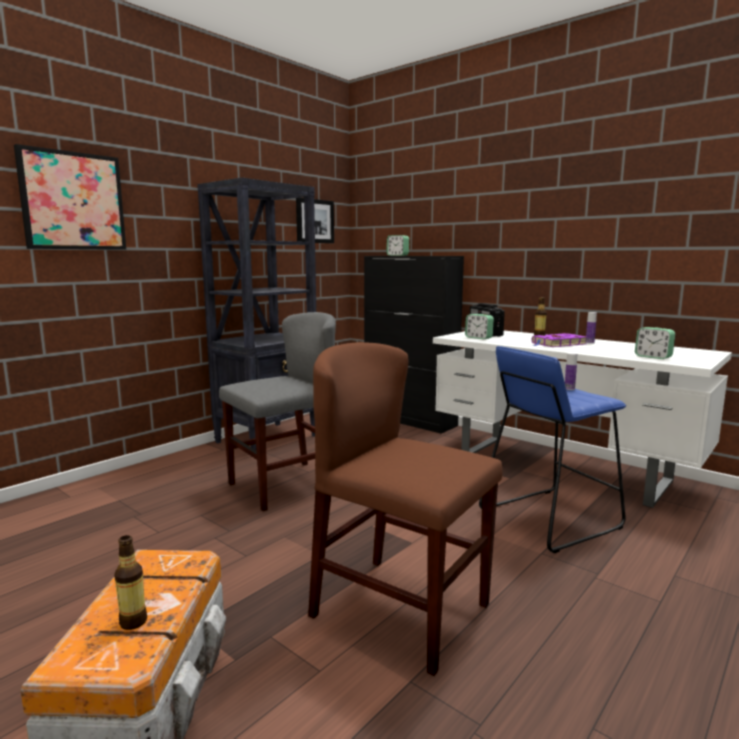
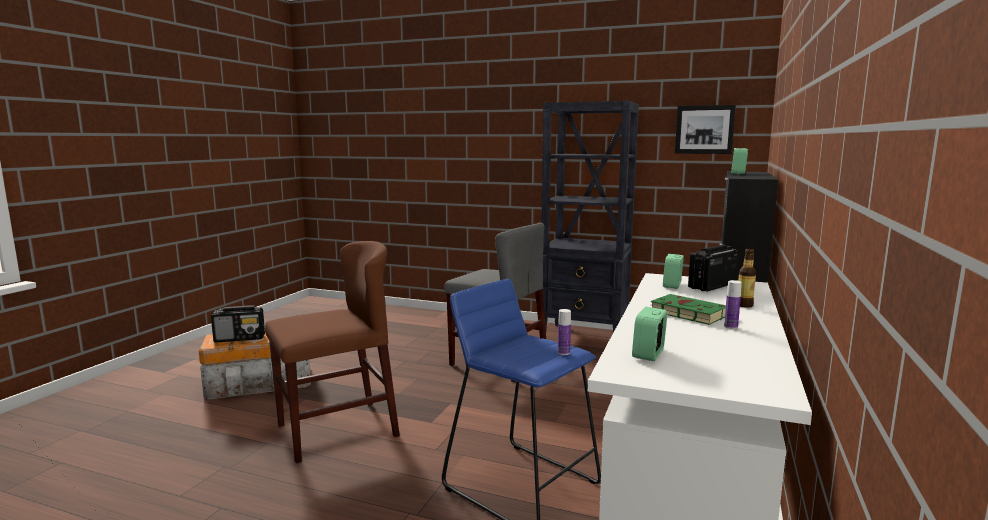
camera: 70 degrees right, 0 degrees up
picture [14,144,126,250] -> none
bottle [114,535,147,630] -> radio [211,305,265,343]
brown chair [308,342,503,676] -> brown chair turned 45 degrees clockwise [265,241,400,463]
purple book [532,333,587,347] -> green book [650,294,726,325]

